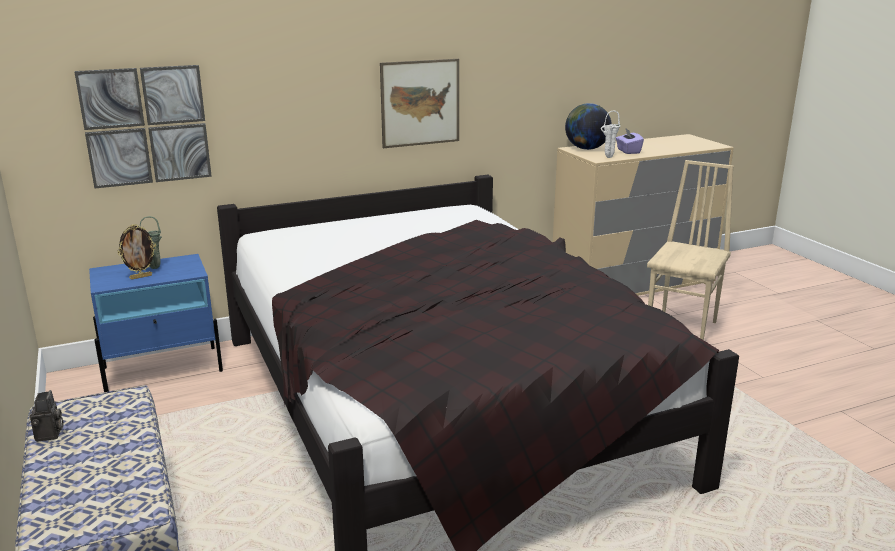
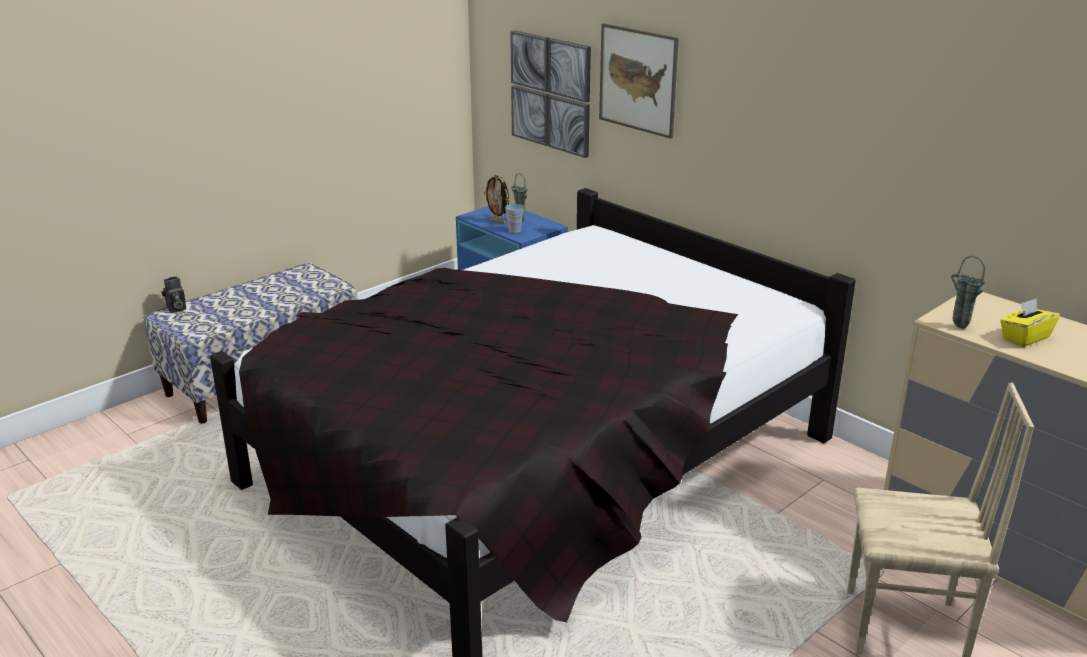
camera: 70 degrees right, 5 degrees up
camera [30,390,64,442] -> camera moved to [161,276,186,313]
picture [380,59,459,148] -> picture moved to [599,23,679,139]
globe [565,103,612,150] -> none
white vase [601,111,620,158] -> green vase [951,256,985,329]
purple tissue box [616,129,644,154] -> yellow tissue box [1000,298,1060,347]
none -> cup [505,204,524,233]

